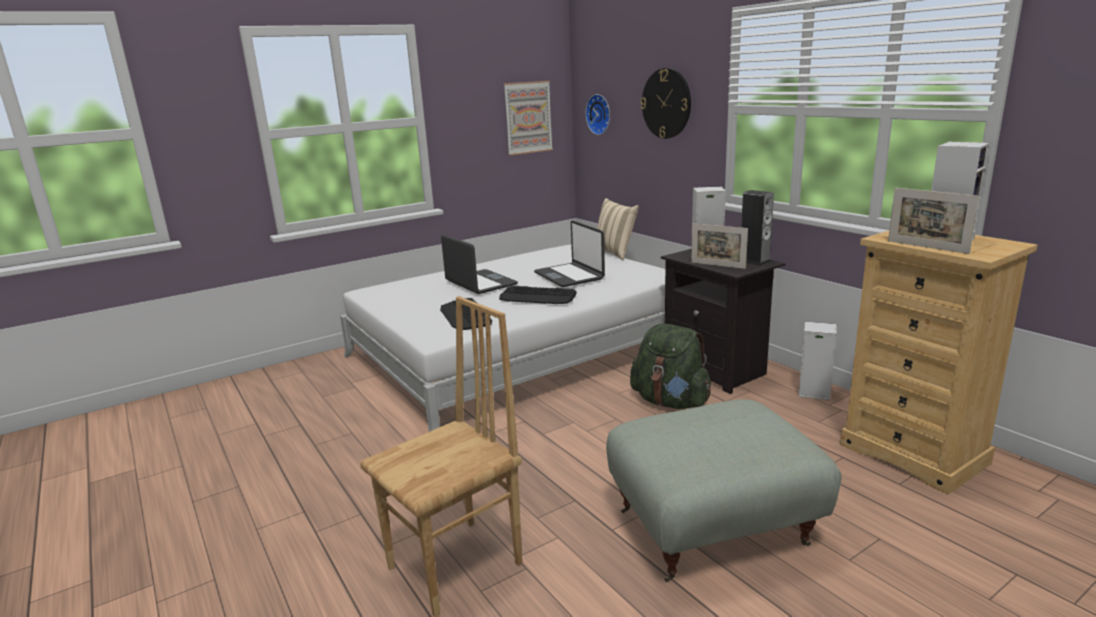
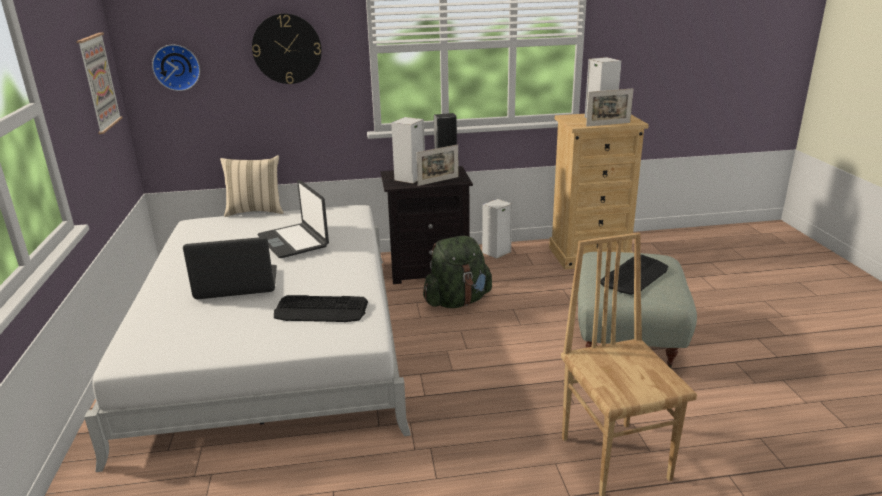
camera: 65 degrees left, 5 degrees up
keyboard [499,286,577,304] -> keyboard moved to [600,255,668,295]
laptop [534,221,605,287] -> laptop turned 60 degrees clockwise [258,180,329,258]

